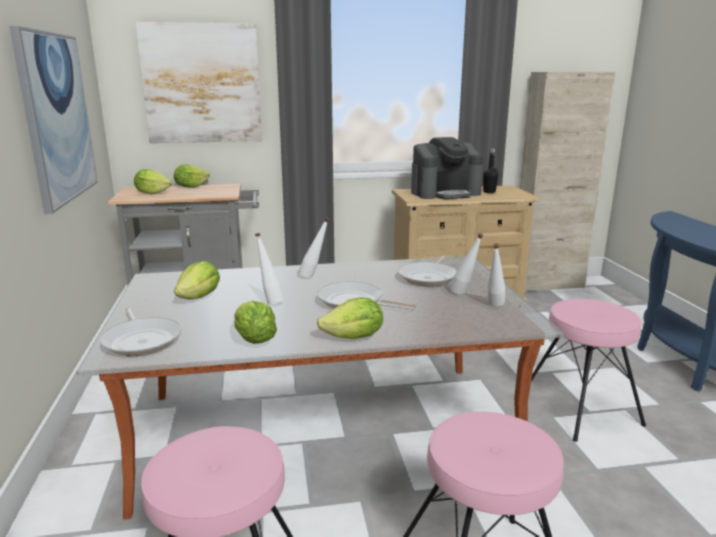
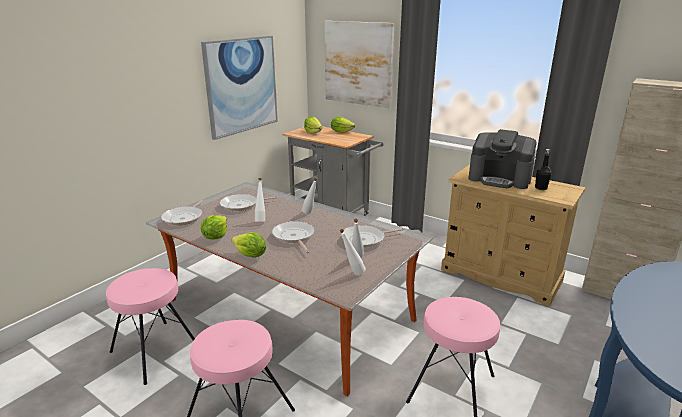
camera: 45 degrees right, 5 degrees up
lettuce [174,261,220,300] -> frying pan [220,194,278,211]

